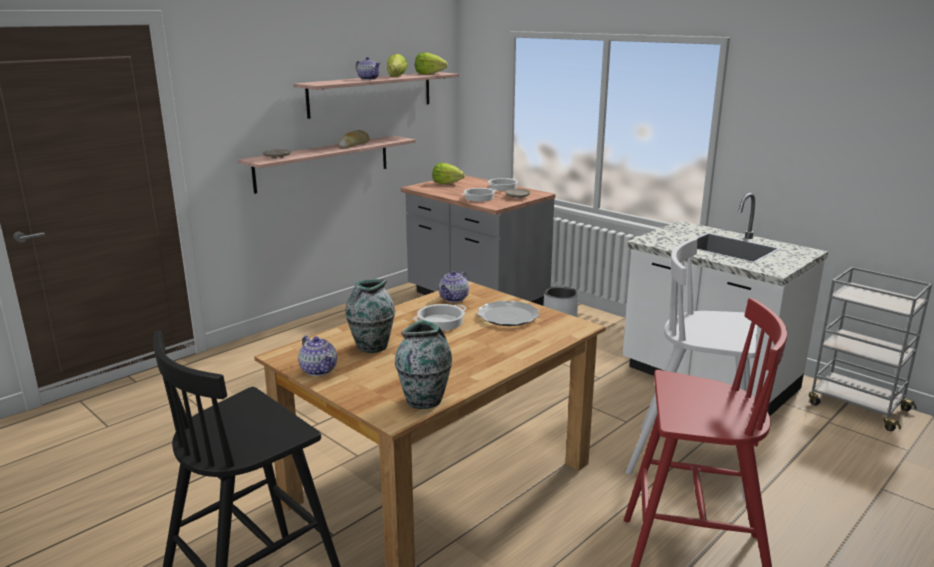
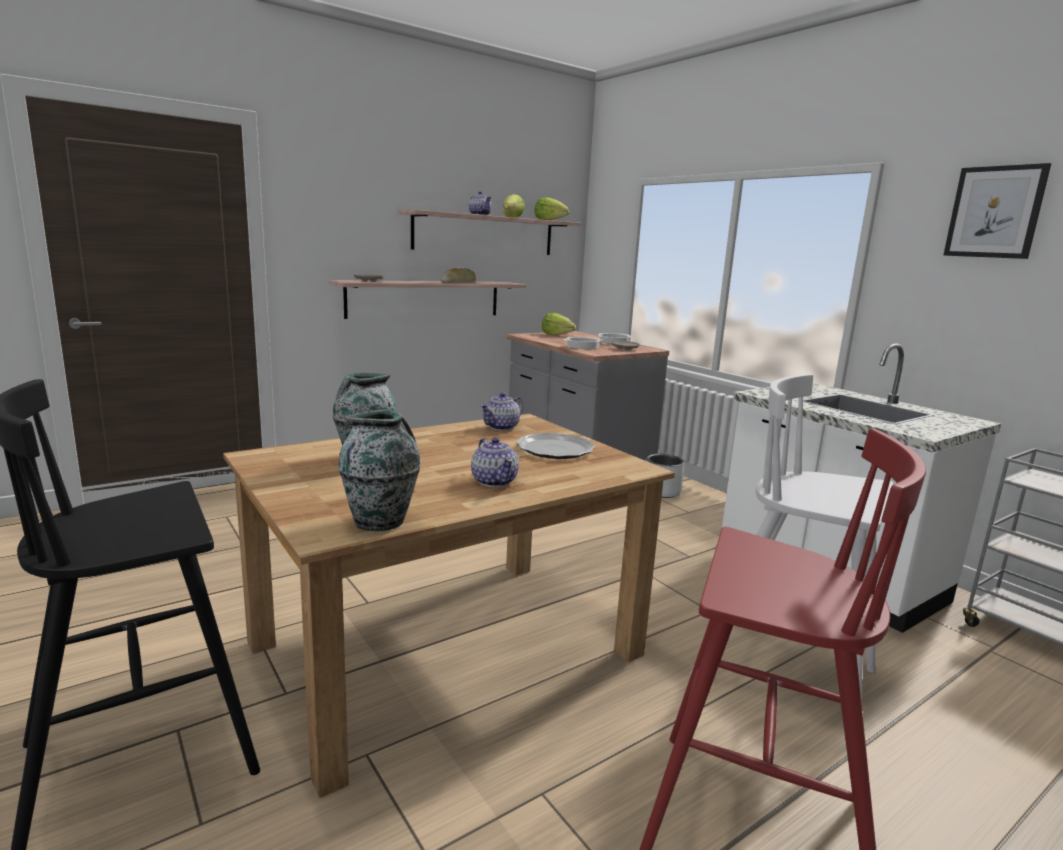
camera: 10 degrees right, 5 degrees down
teapot [298,336,337,376] -> teapot moved to [471,437,519,487]
cooking pot [413,304,467,331] -> none
none -> picture [943,163,1051,259]

